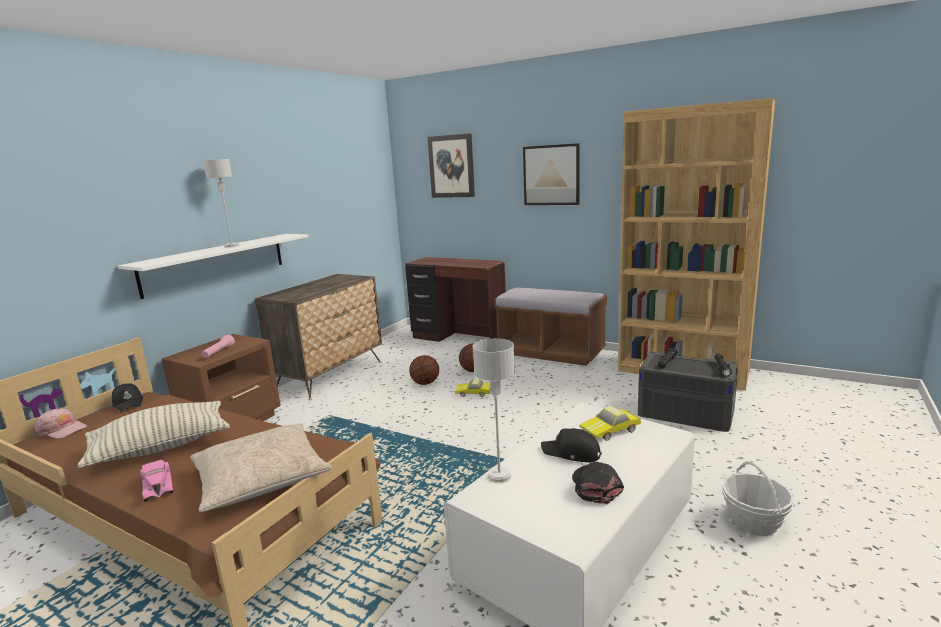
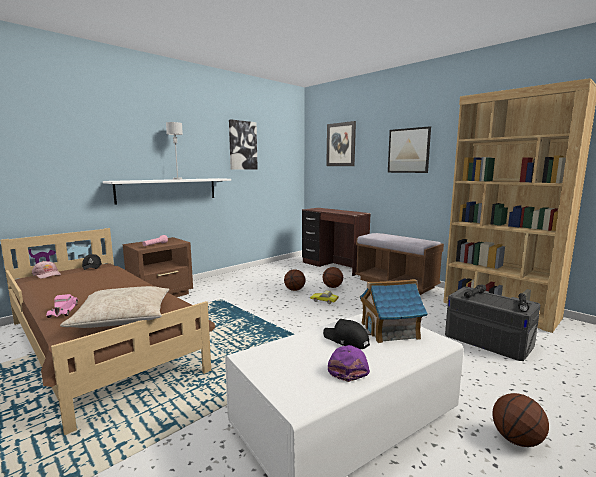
camera: 15 degrees right, 5 degrees down
pillow [77,401,230,468] -> none
dresser [255,274,382,401] -> none
grey table lamp [473,338,515,483] -> none
black cap [572,462,624,504] -> purple cap [328,345,370,382]
toy car [579,406,641,441] -> toy house [360,279,428,343]
basket [722,461,794,536] -> basketball [492,393,549,447]
none -> picture [229,119,258,170]

